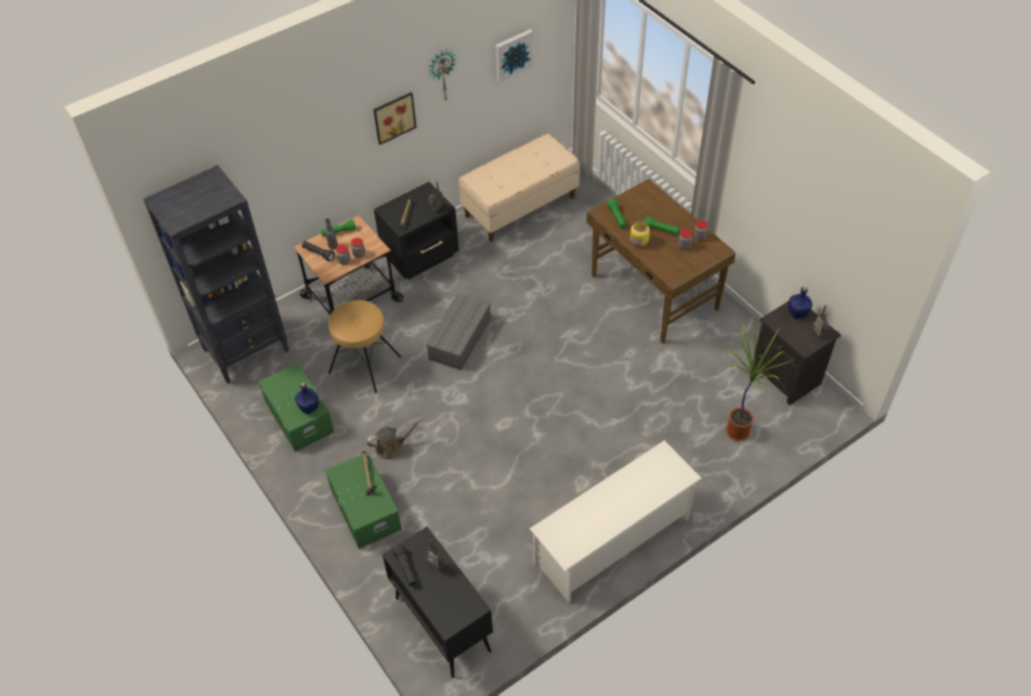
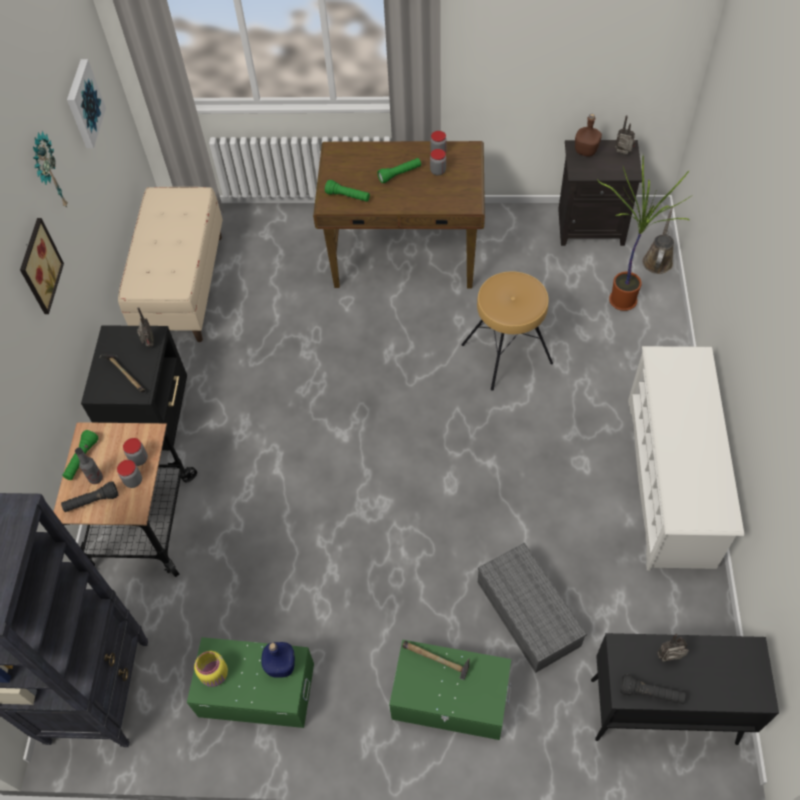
camera: 50 degrees left, 5 degrees up
brown stool [328,300,401,393] -> brown stool moved to [461,271,553,390]
brown watering can [367,418,423,460] -> brown watering can moved to [643,207,674,274]
grey storage box [426,293,491,370] -> grey storage box moved to [478,543,587,673]
yellow jar [630,220,650,247] -> yellow jar moved to [194,651,228,687]
blue bottle [788,286,812,318] -> brown bottle [575,114,602,157]

